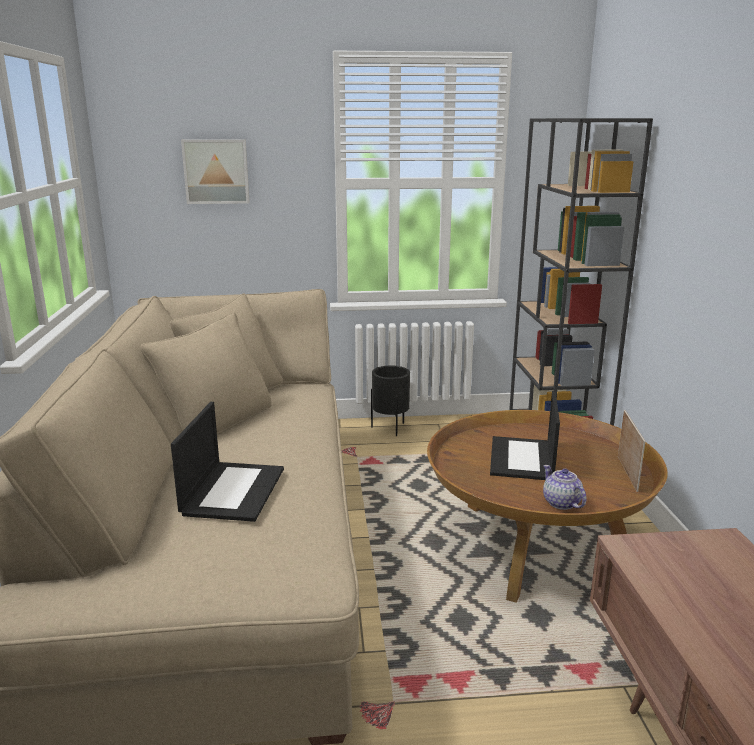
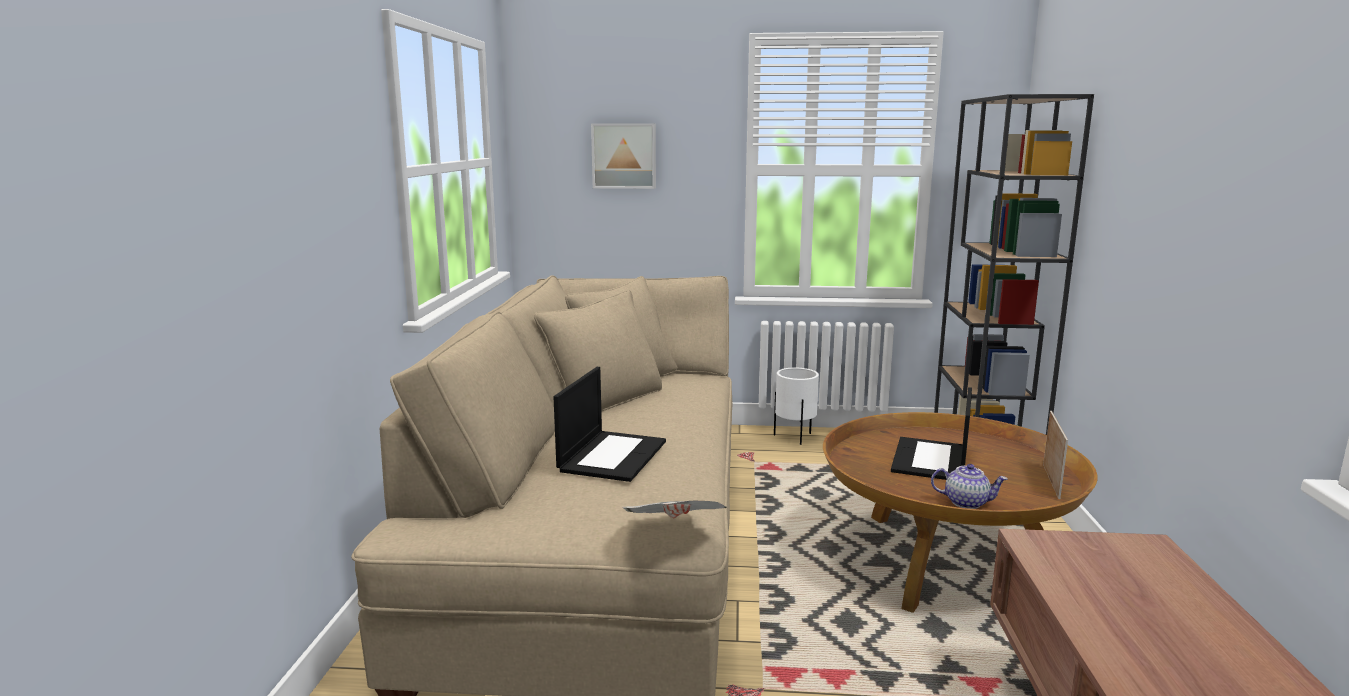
camera: 10 degrees right, 5 degrees down
black planter [371,366,410,436] -> white planter [774,368,819,445]
teapot [543,465,586,510] -> teapot turned 120 degrees clockwise [931,464,1008,509]
none -> newspaper [623,501,727,518]

